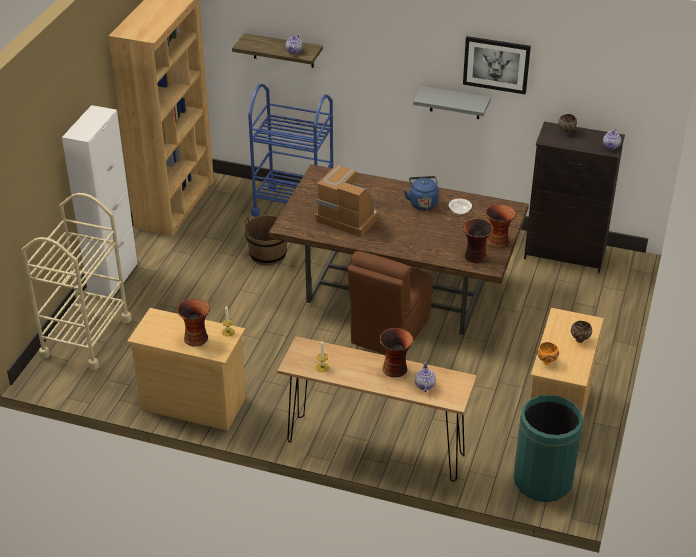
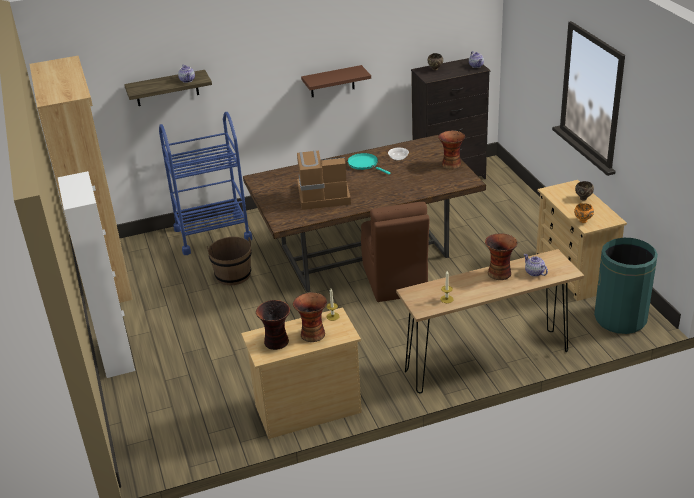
camera: 35 degrees left, 5 degrees down
beige cart [21,193,132,370] -> none
blue kettle [404,176,439,210] -> turquoise frying pan [348,153,390,175]
grey shelf [413,86,491,119] -> brown shelf [301,65,371,97]
picture [463,36,531,94] -> none
vase [463,219,493,263] -> vase moved to [256,300,290,350]

